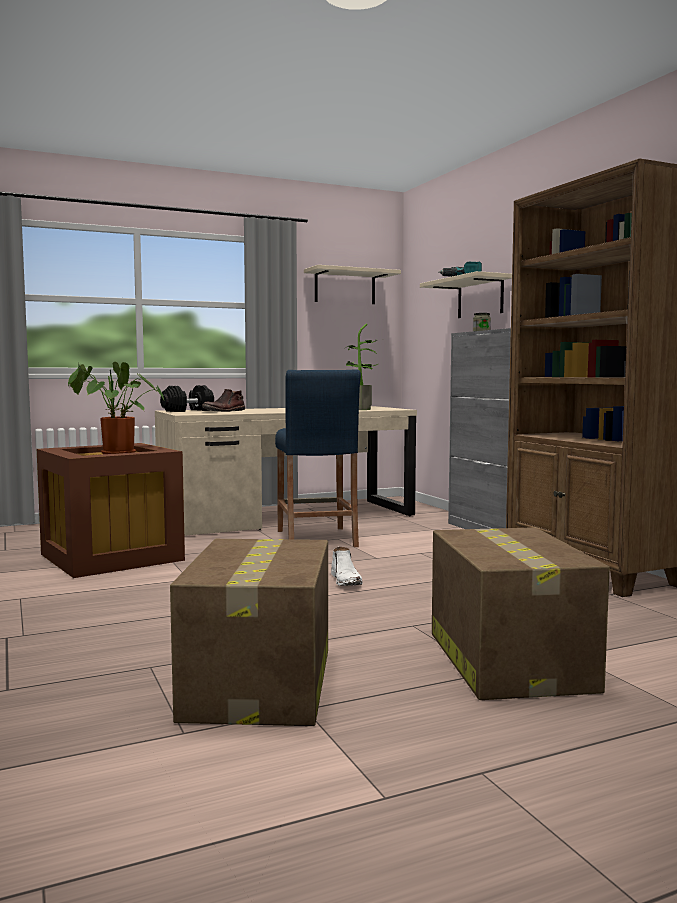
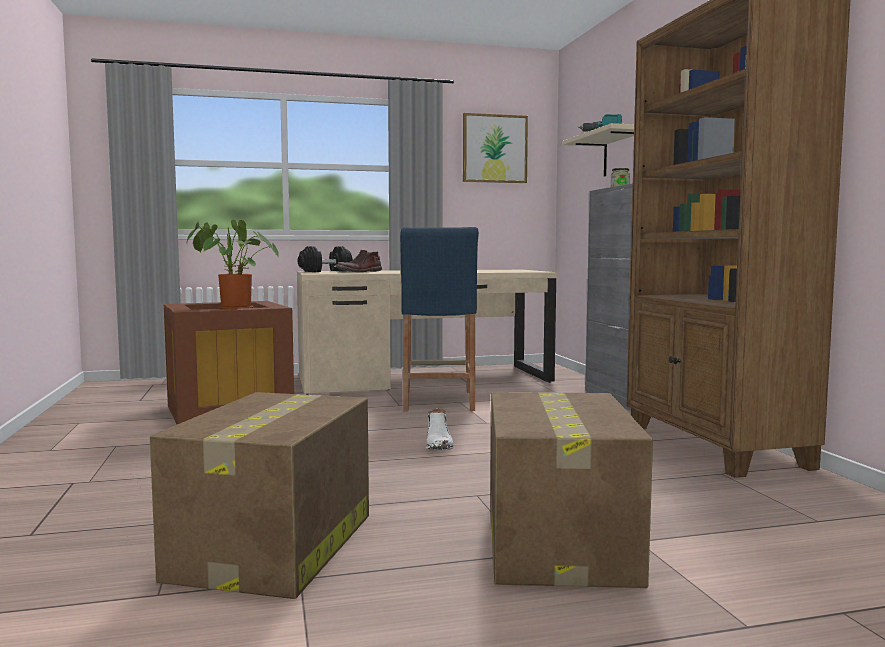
camera: 10 degrees right, 0 degrees up
beige shelf [304,265,401,304] -> picture [463,113,528,183]
potted plant [346,324,378,410] -> none

